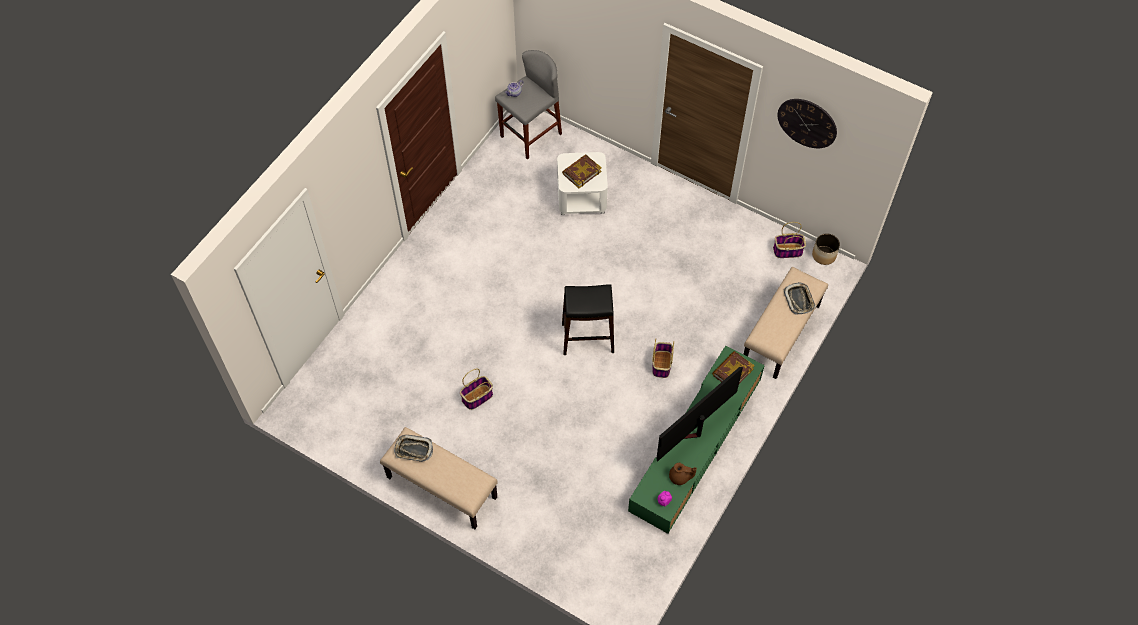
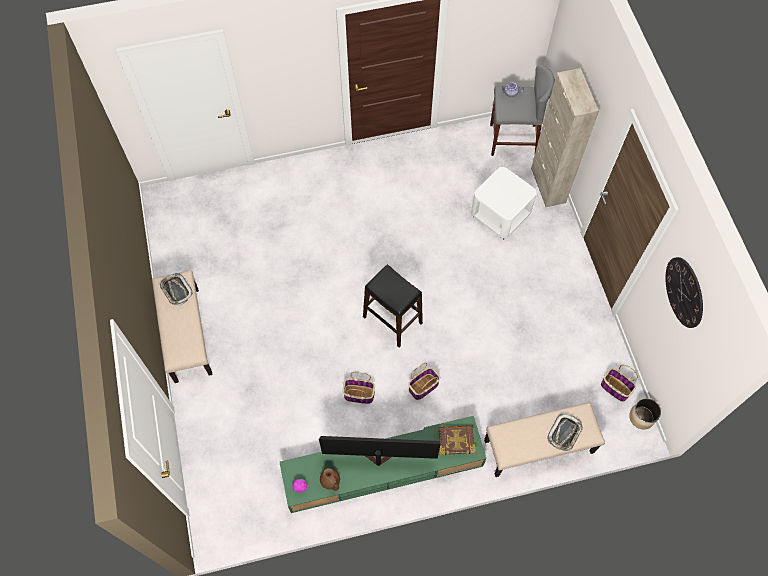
camera: 45 degrees right, 5 degrees up
basket [460,369,493,410] -> basket moved to [343,372,375,404]
book [562,155,602,188] -> none
none -> beige cabinet [531,68,599,207]

